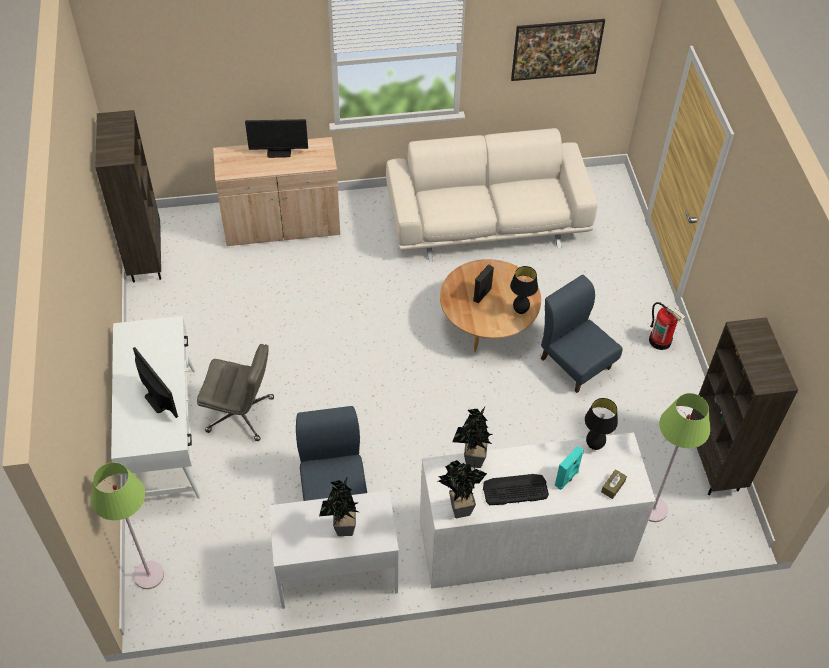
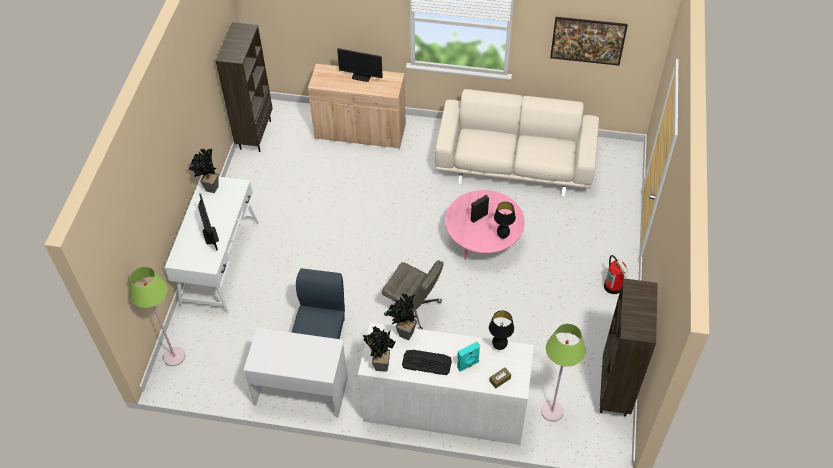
camera: 20 degrees right, 0 degrees up
grey office chair [197,344,274,441] -> grey office chair moved to [382,260,444,330]
potted plant [319,476,359,536] -> potted plant moved to [189,149,219,193]
brown coffee table [440,259,541,353] -> pink coffee table [445,190,525,260]
blue chair [540,275,623,393] -> none

